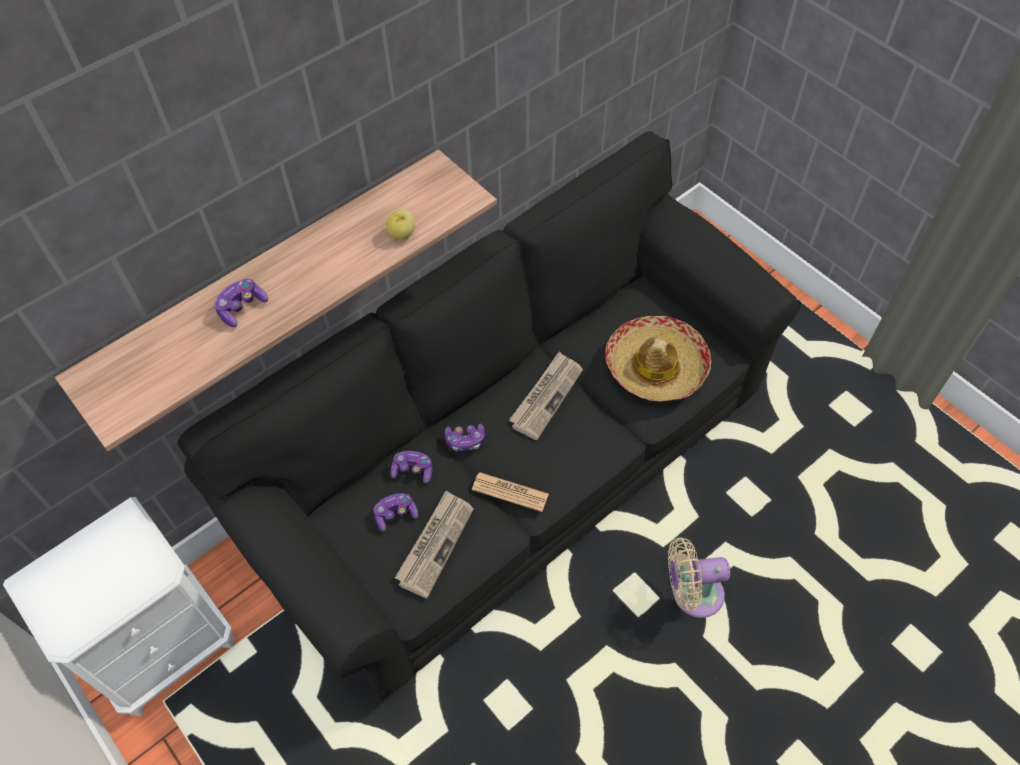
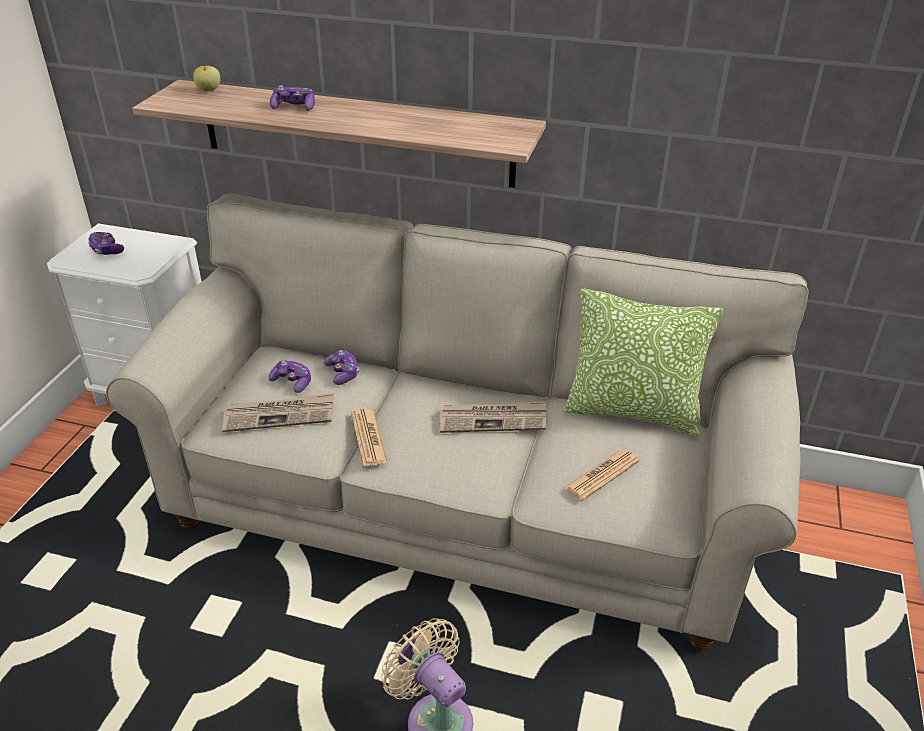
camera: 55 degrees right, 20 degrees down
black sofa [178,131,801,701] -> beige sofa [106,194,809,650]
apple [386,209,415,240] -> apple moved to [193,66,220,91]
game controller [445,424,485,451] -> game controller moved to [88,232,124,255]
hat [605,316,711,402] -> newspaper [565,449,640,500]
none -> pillow [563,288,723,436]

